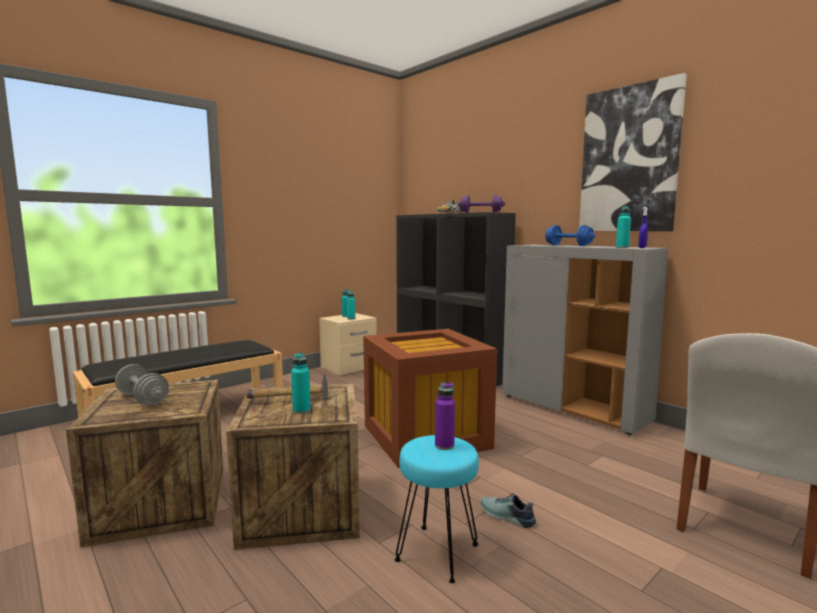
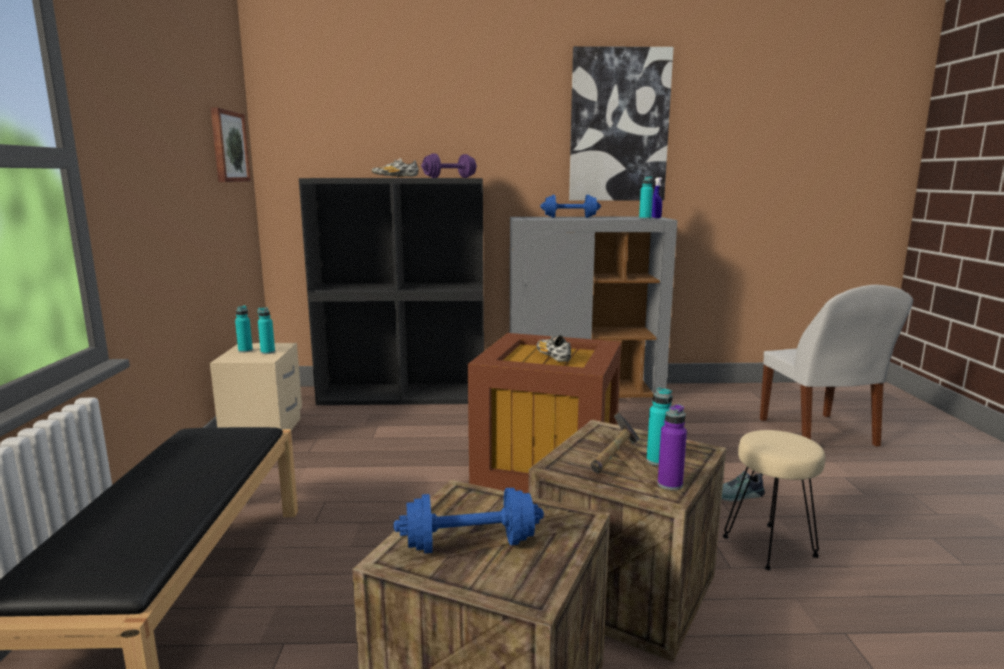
camera: 50 degrees left, 5 degrees up
grey dumbbell [115,364,169,406] -> blue dumbbell [393,488,544,553]
turquoise stool [394,435,479,583] -> beige stool [723,430,825,570]
purple bottle [435,383,455,450] -> purple bottle moved to [658,404,687,490]
none -> picture [210,107,251,182]
none -> shoe [537,335,571,362]

